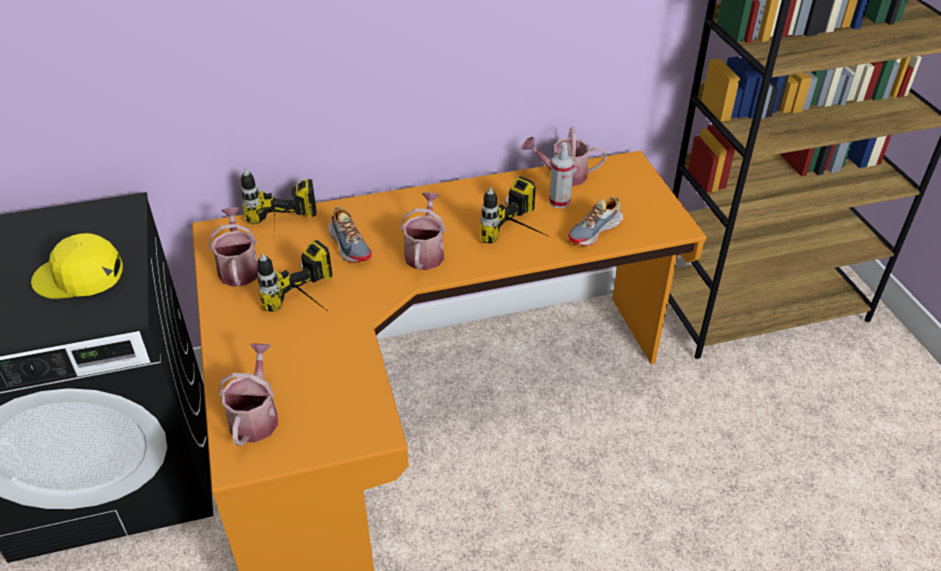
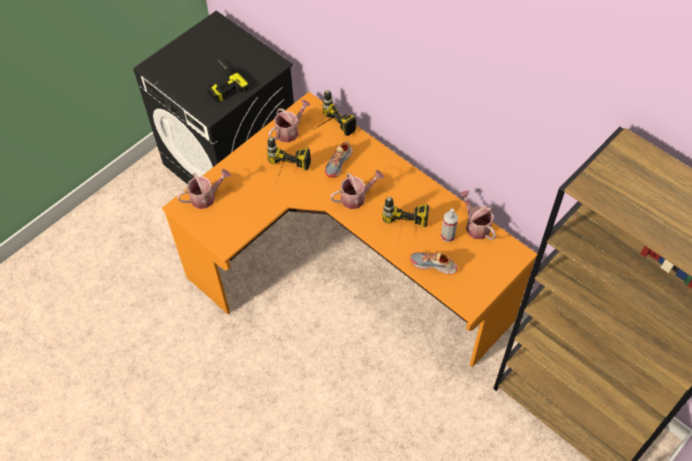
camera: 60 degrees right, 15 degrees up
yellow cap [31,233,123,299] -> power drill [207,60,249,102]

